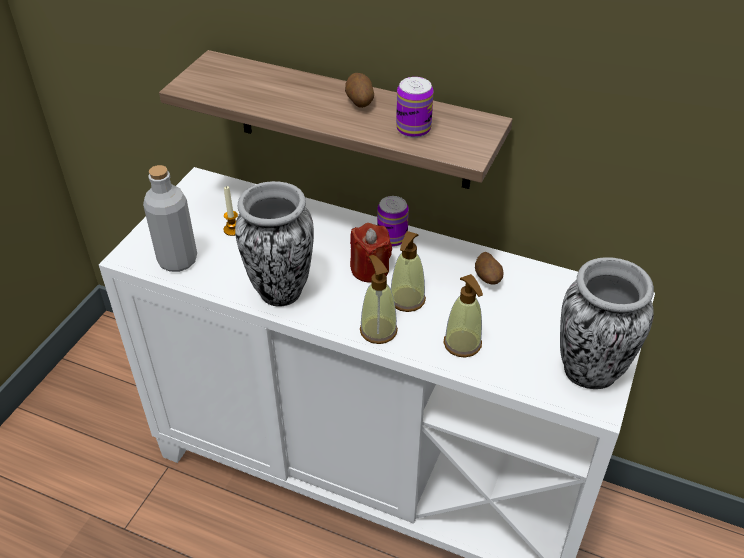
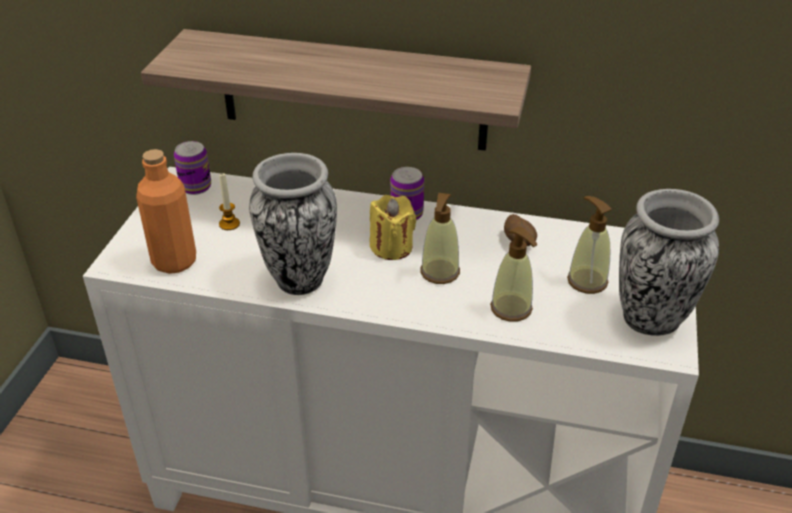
camera: 10 degrees left, 5 degrees down
grey bottle [143,165,197,272] -> orange bottle [136,149,196,274]
potato [345,73,374,108] -> none
red candle [350,223,392,283] -> yellow candle [370,195,416,260]
soap dispenser [360,255,398,344] -> soap dispenser moved to [567,196,612,294]
can [396,77,434,138] -> can moved to [174,141,211,195]

